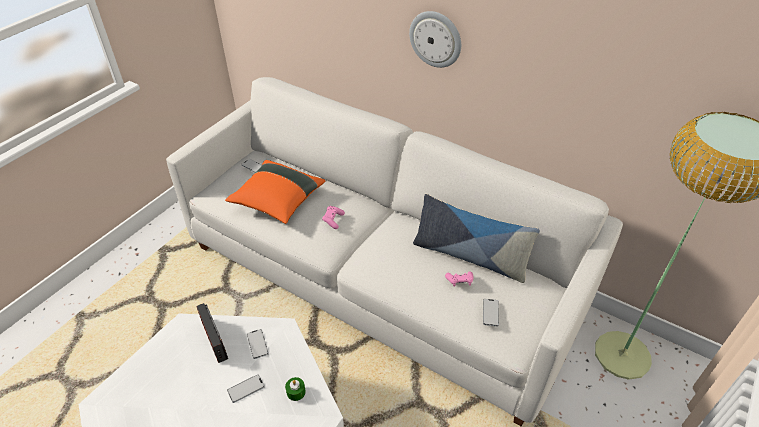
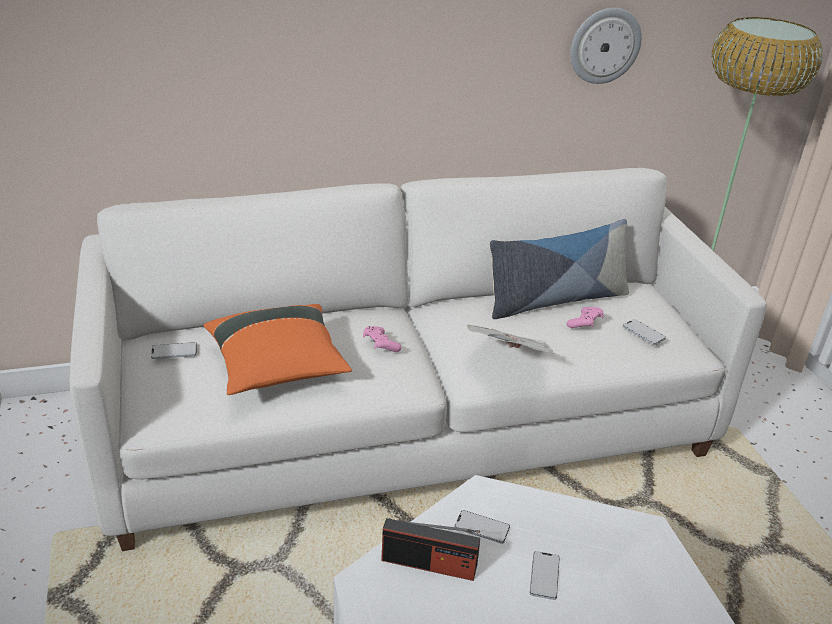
camera: 50 degrees left, 10 degrees down
green candle [285,377,306,401] -> none
wall clock [409,11,461,68] -> wall clock moved to [570,8,642,84]
none -> newspaper [467,325,554,354]

